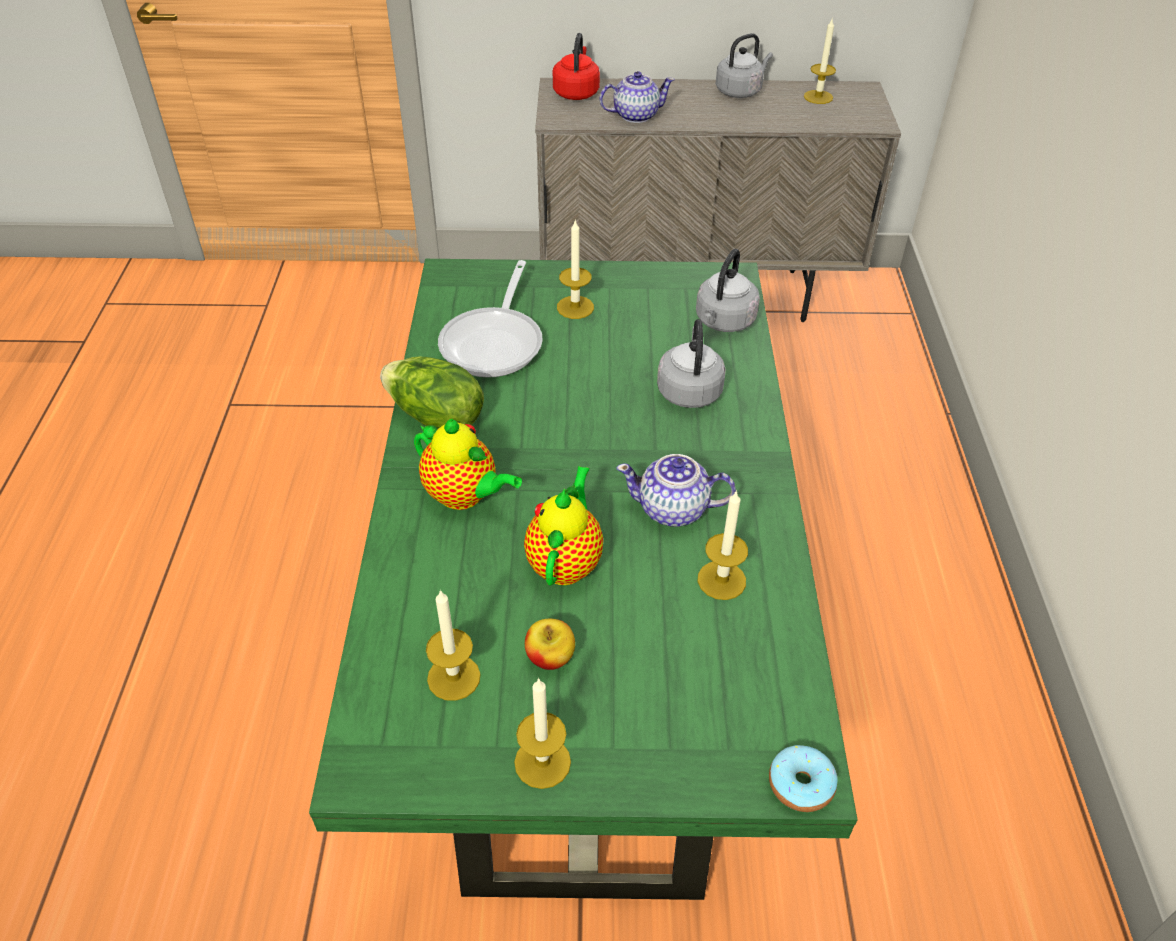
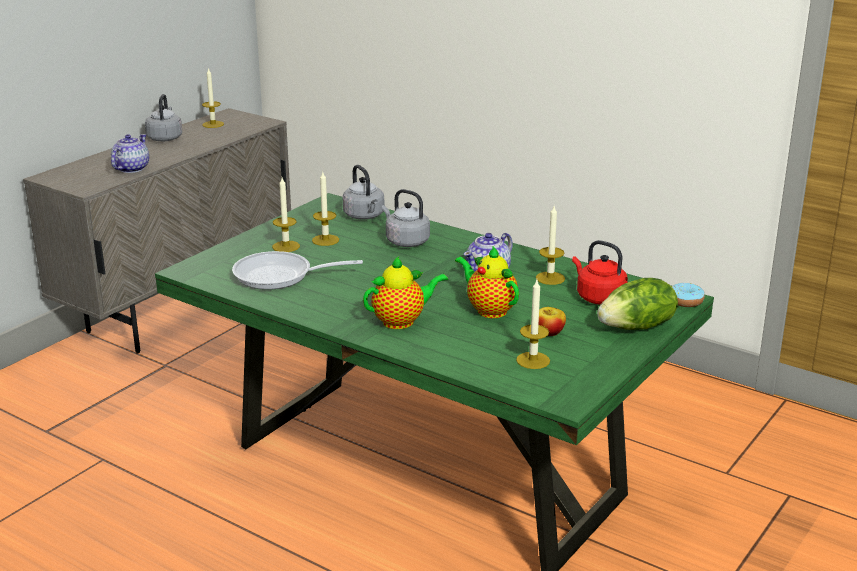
camera: 55 degrees left, 20 degrees down
lettuce [380,356,484,428] -> lettuce moved to [597,278,678,330]
frying pan [438,260,543,377] -> frying pan turned 135 degrees clockwise [232,251,363,290]
candle [514,678,571,789] -> candle moved to [312,172,339,246]
red kettle [553,33,600,100] -> red kettle moved to [572,240,628,305]

